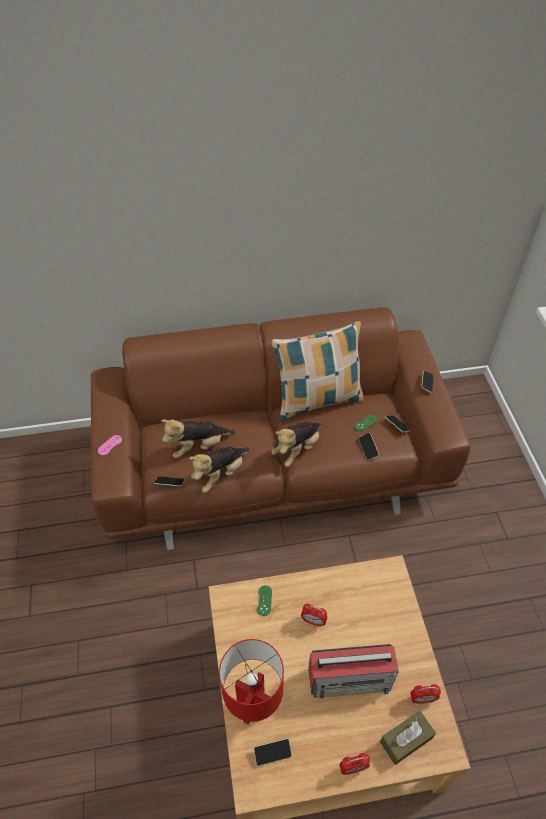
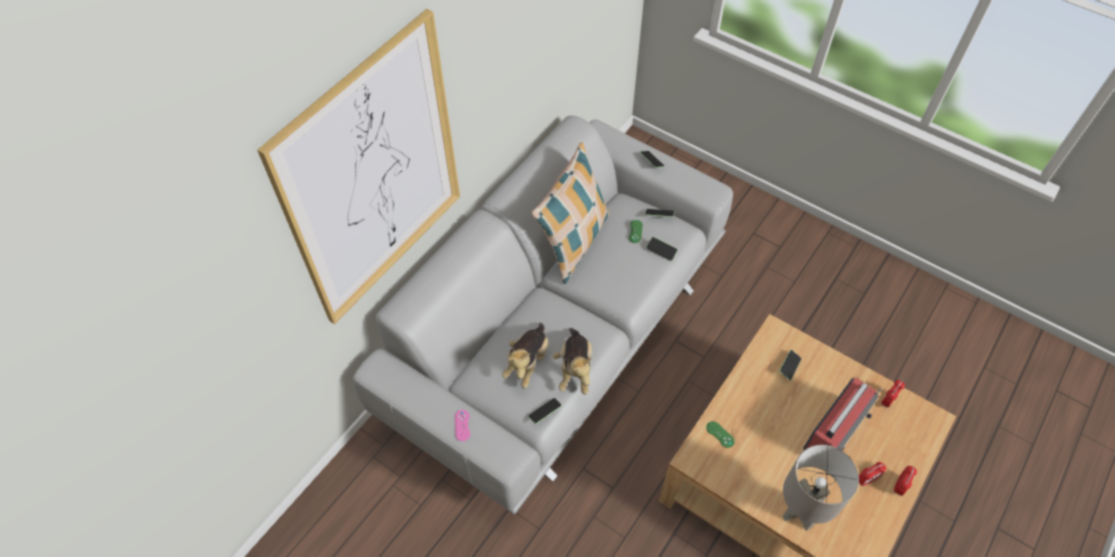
camera: 45 degrees left, 5 degrees up
brown sofa [91,307,470,550] -> grey sofa [353,116,733,514]
red table lamp [219,639,284,724] -> grey table lamp [783,445,859,530]
phone [254,738,292,766] -> phone moved to [779,350,801,381]
plush toy [271,422,322,467] -> none
alarm clock [301,604,327,627] -> alarm clock moved to [859,462,886,486]
brown tissue box [380,711,436,765] -> none
none -> picture [257,9,460,324]

